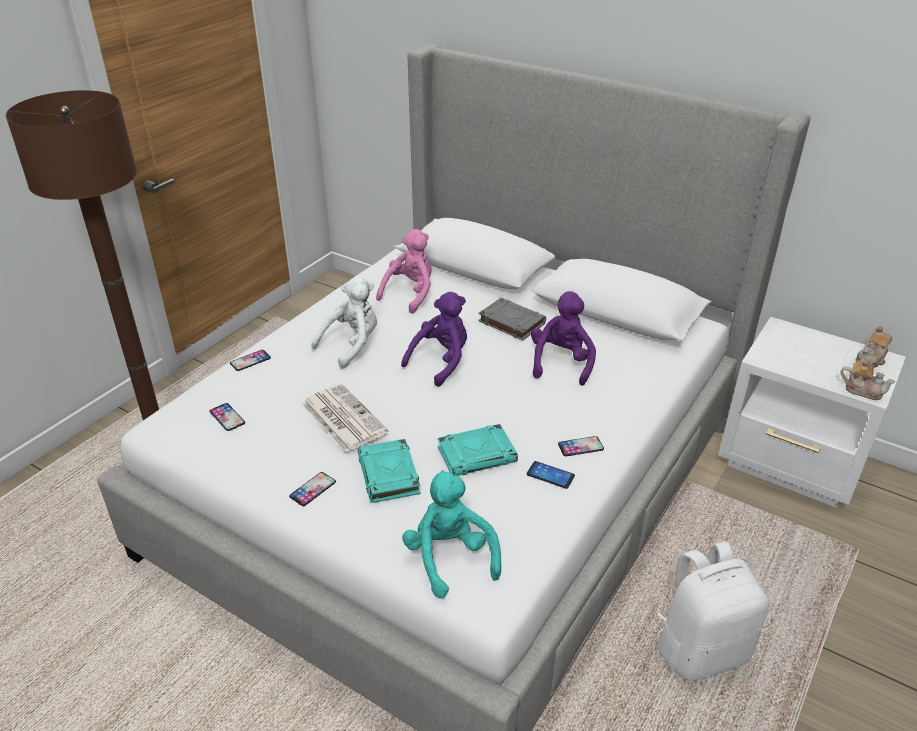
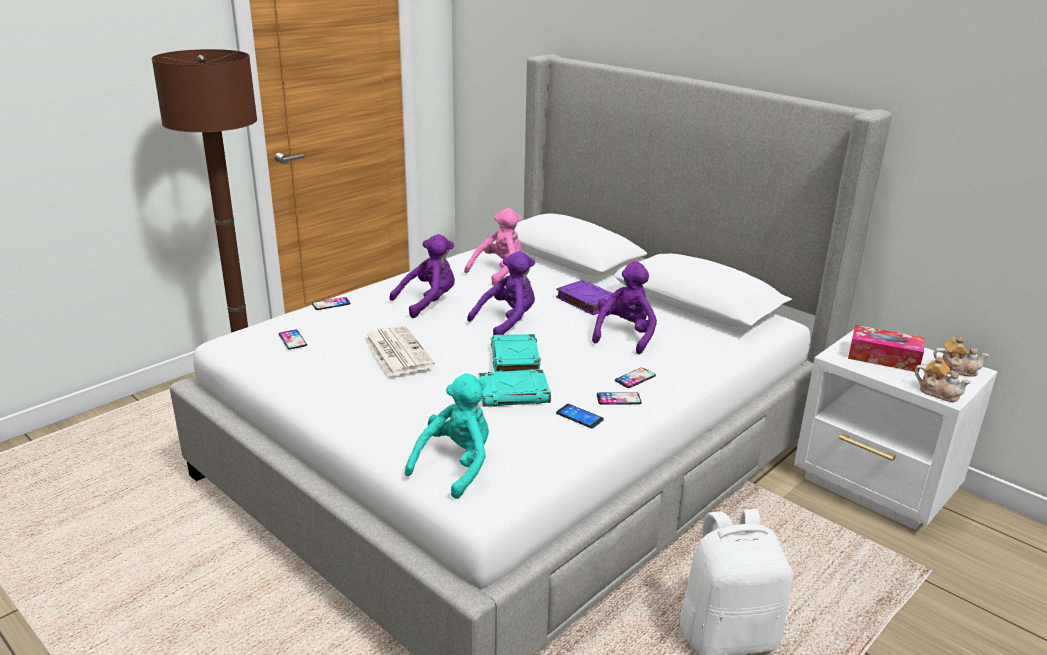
camera: 10 degrees right, 10 degrees down
phone [289,472,336,506] -> phone moved to [615,368,656,388]
white plush toy [311,277,377,369] -> purple plush toy [389,234,455,318]
turquoise book [358,439,421,503] -> turquoise book moved to [491,334,541,372]
turquoise plush toy [402,470,501,598] -> turquoise plush toy turned 45 degrees clockwise [405,373,489,499]
grey book [478,298,546,341] -> purple book [556,280,620,315]
teapot [856,326,892,368] -> teapot turned 135 degrees counterclockwise [933,336,989,377]
none -> tissue box [848,325,925,373]

